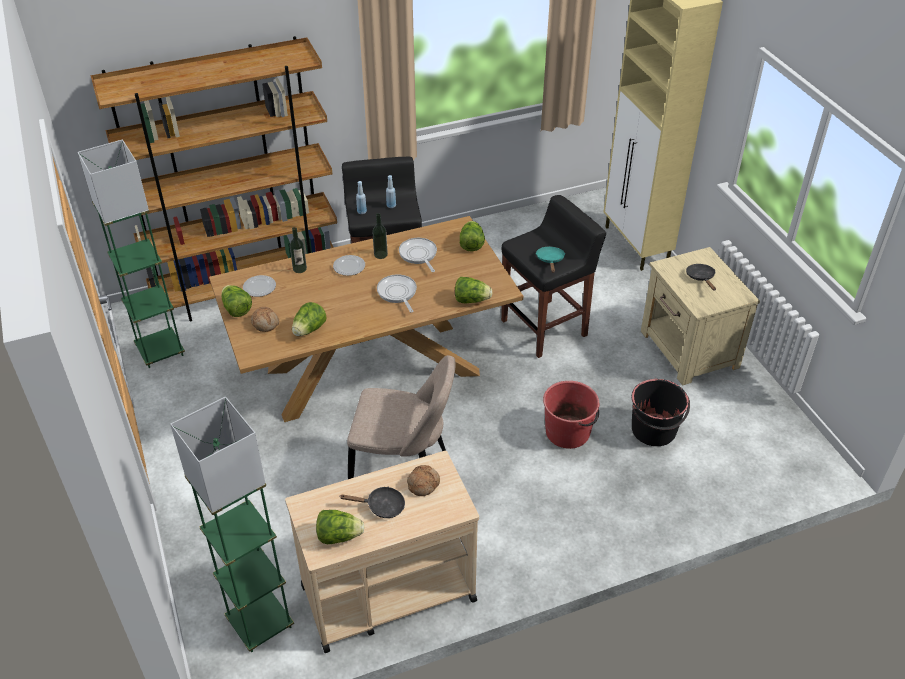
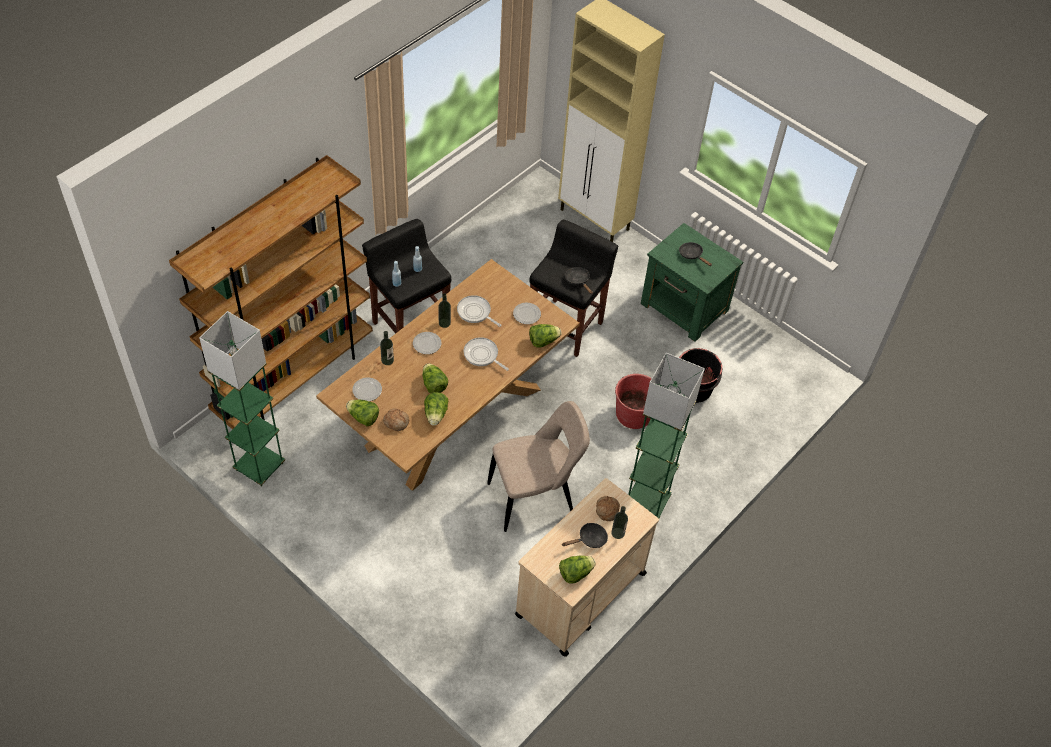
camera: 30 degrees left, 10 degrees up
green floor lamp [170,397,294,652] -> green floor lamp moved to [628,353,705,518]
lettuce [460,221,485,252] -> lettuce moved to [423,363,448,393]
turquoise frying pan [536,246,566,273] -> black frying pan [565,267,593,294]
beige nightstand [641,247,760,386] -> green nightstand [641,223,743,342]
none -> plate [513,303,541,324]
none -> bottle [611,506,628,539]

